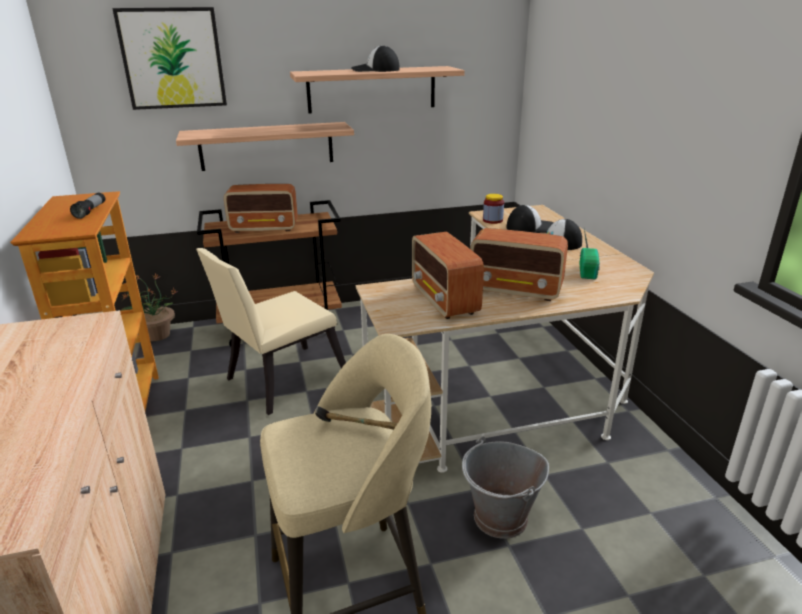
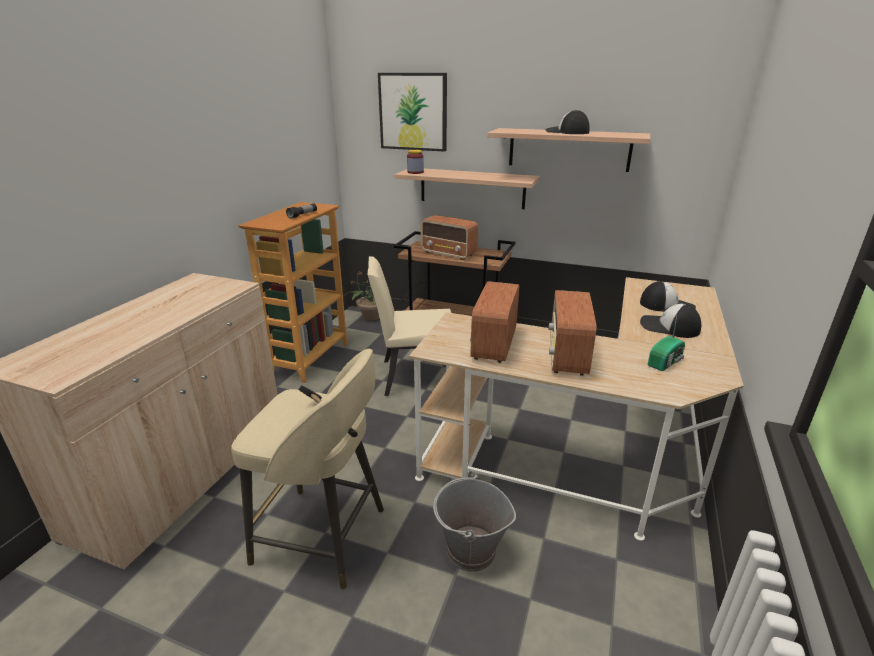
camera: 35 degrees right, 0 degrees up
radio [470,228,568,301] -> radio turned 45 degrees clockwise [548,290,596,376]
jar [483,194,504,224] -> jar moved to [407,150,424,174]

